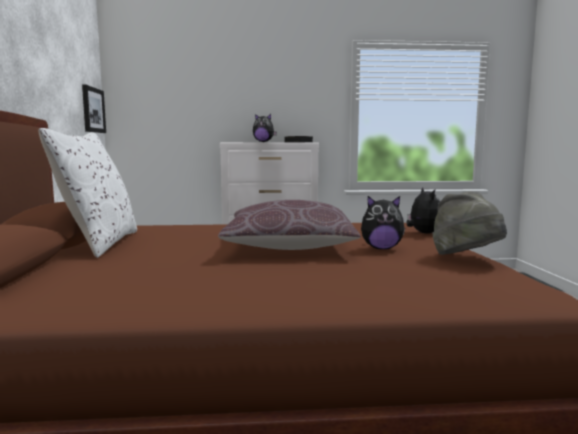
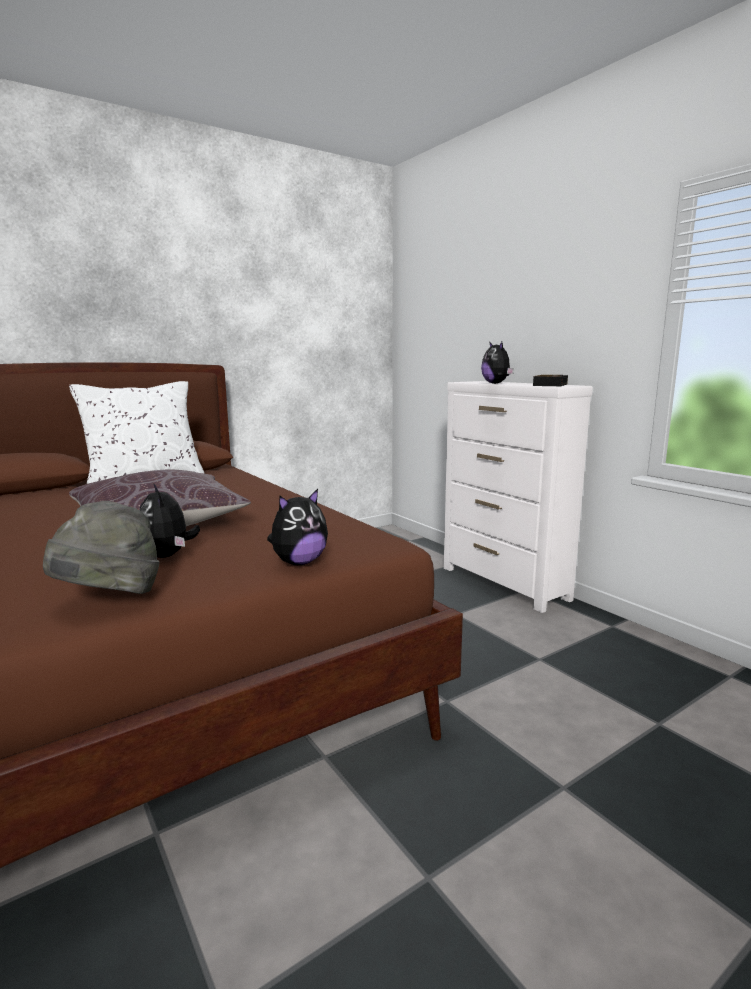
camera: 60 degrees right, 5 degrees up
picture [82,85,106,133] -> none

